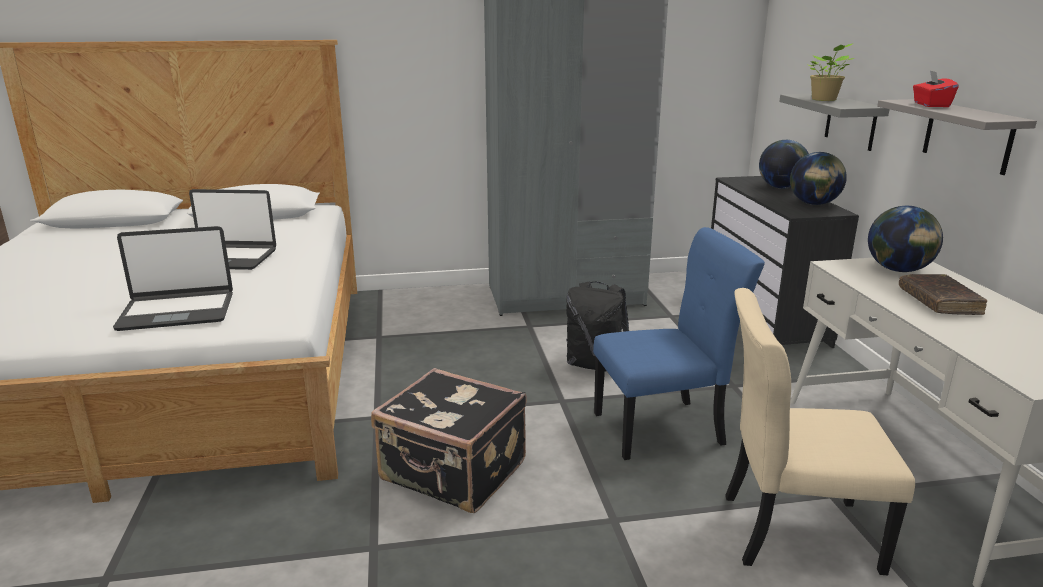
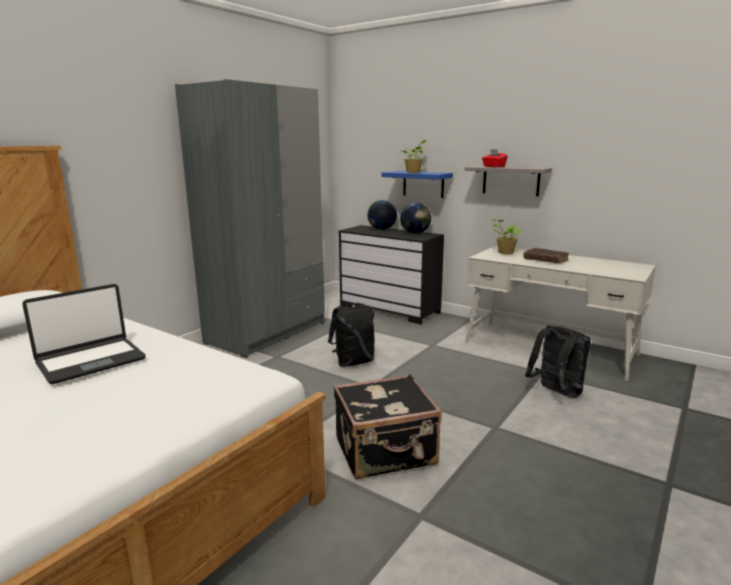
camera: 45 degrees left, 5 degrees down
laptop [113,226,233,331] -> none
blue chair [593,227,765,460] -> none
beige chair [725,288,915,575] -> black backpack [525,326,591,398]
grey shelf [779,94,890,151] -> blue shelf [381,171,453,198]
globe [868,206,943,272] -> potted plant [492,219,521,254]

